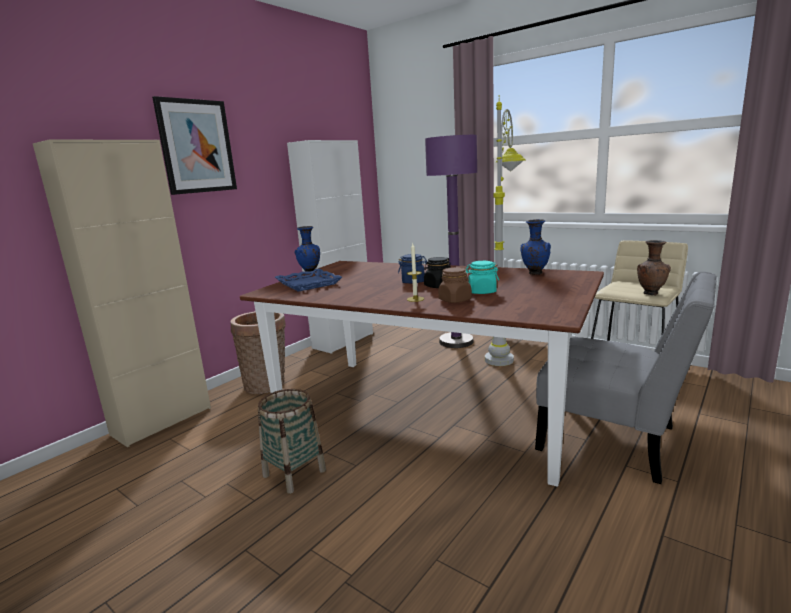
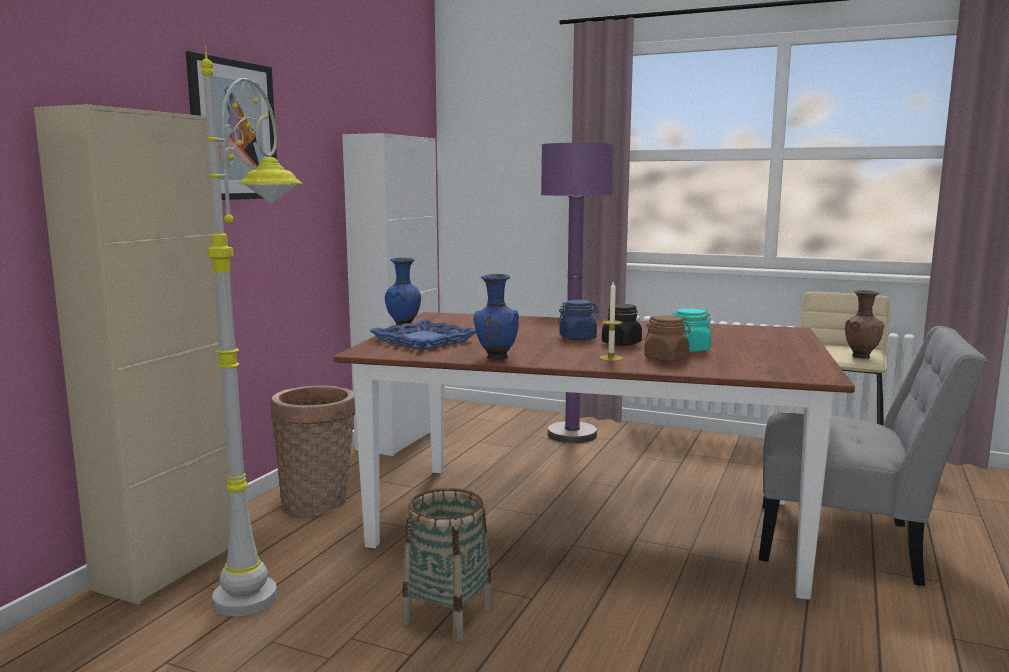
camera: 15 degrees left, 5 degrees down
grey floor lamp [485,99,526,366] -> grey floor lamp moved to [201,46,302,616]
blue vase [520,219,551,275] -> blue vase moved to [474,274,519,360]

